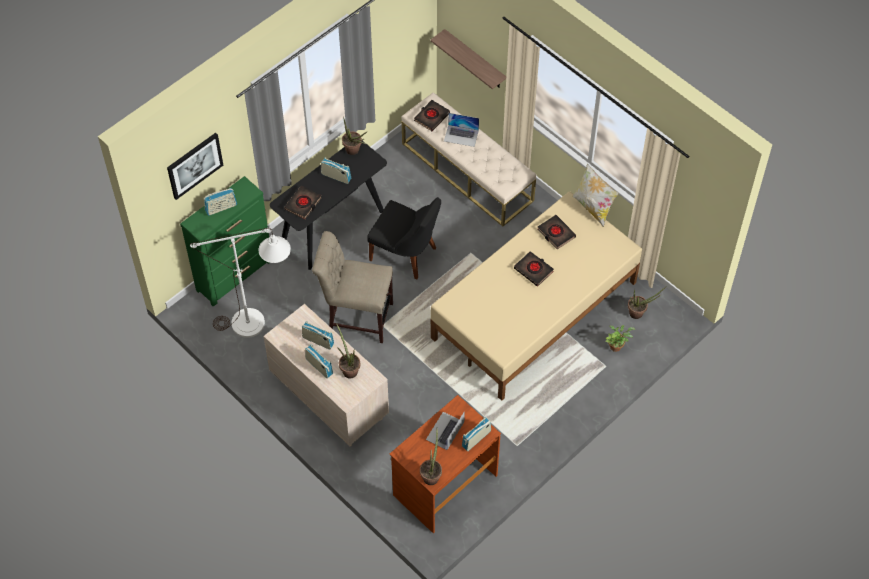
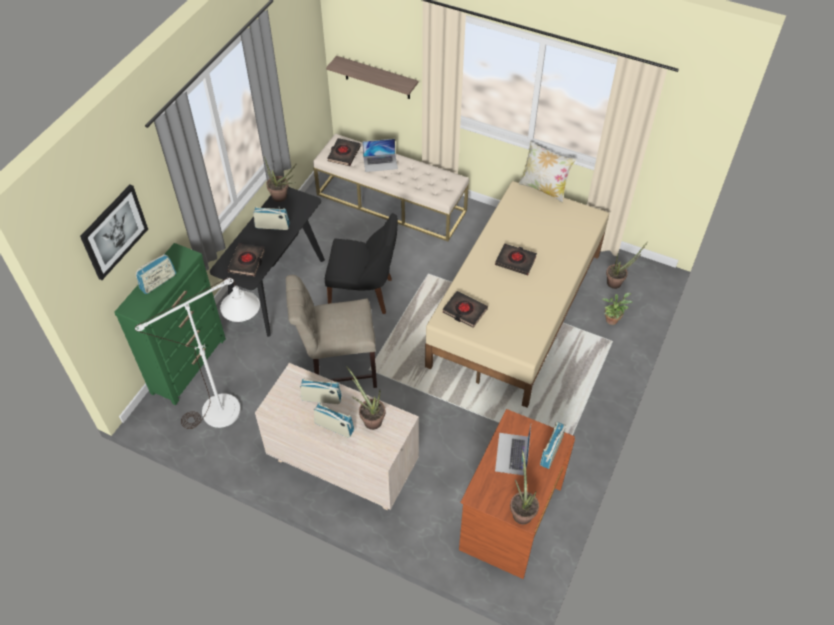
camera: 20 degrees left, 5 degrees down
black book [538,215,576,249] -> black book moved to [442,291,488,328]

